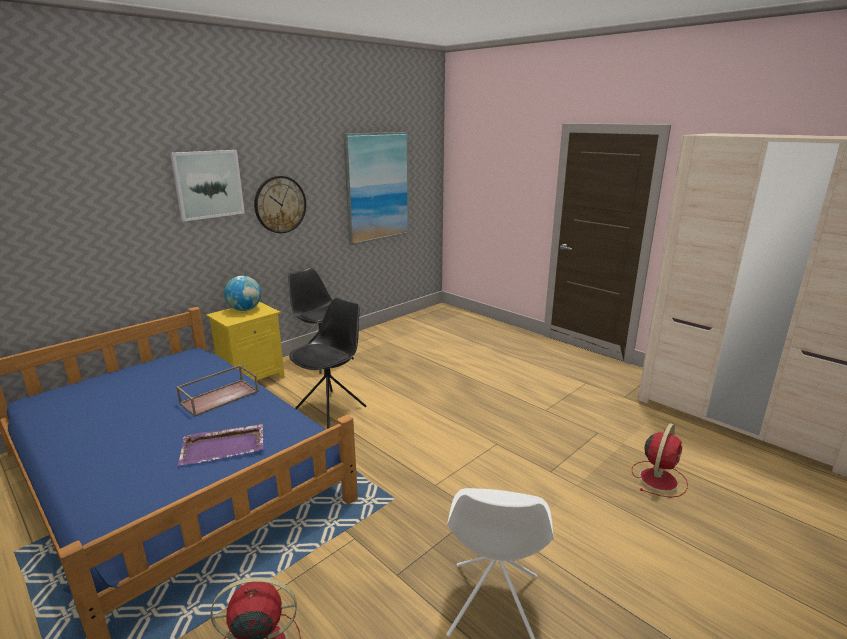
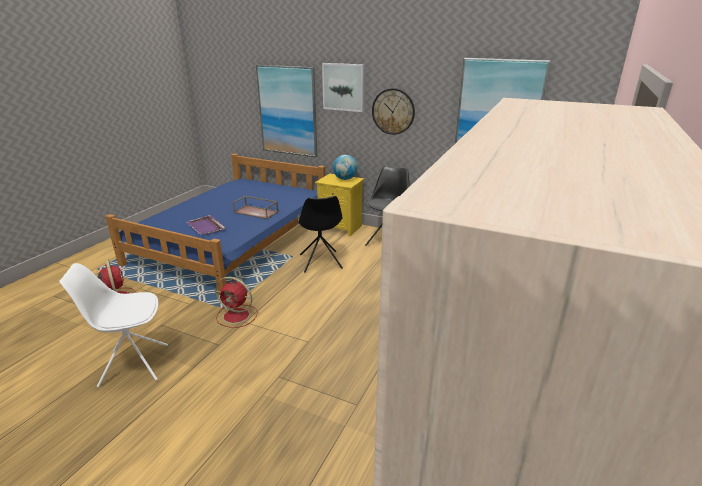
camera: 70 degrees right, 5 degrees up
black chair [289,298,366,429] -> black chair turned 60 degrees clockwise [297,196,343,273]
red fan [632,423,688,498] -> red fan moved to [215,277,258,328]
none -> picture [256,65,317,157]

